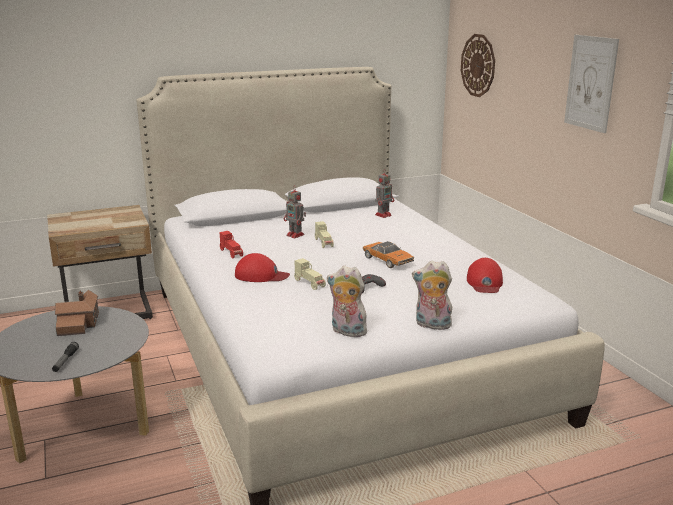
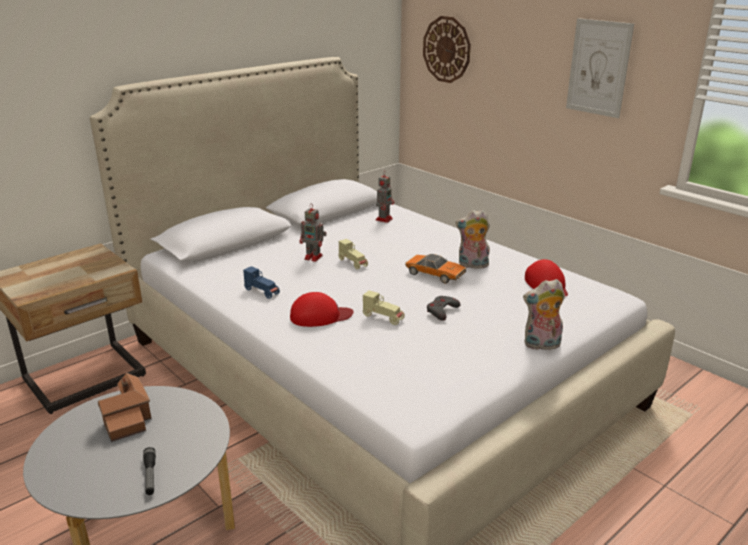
camera: 20 degrees left, 5 degrees up
red toy car [220,231,243,258] -> blue toy car [243,266,280,299]
plush toy [327,266,367,337] -> plush toy moved to [456,210,490,269]

